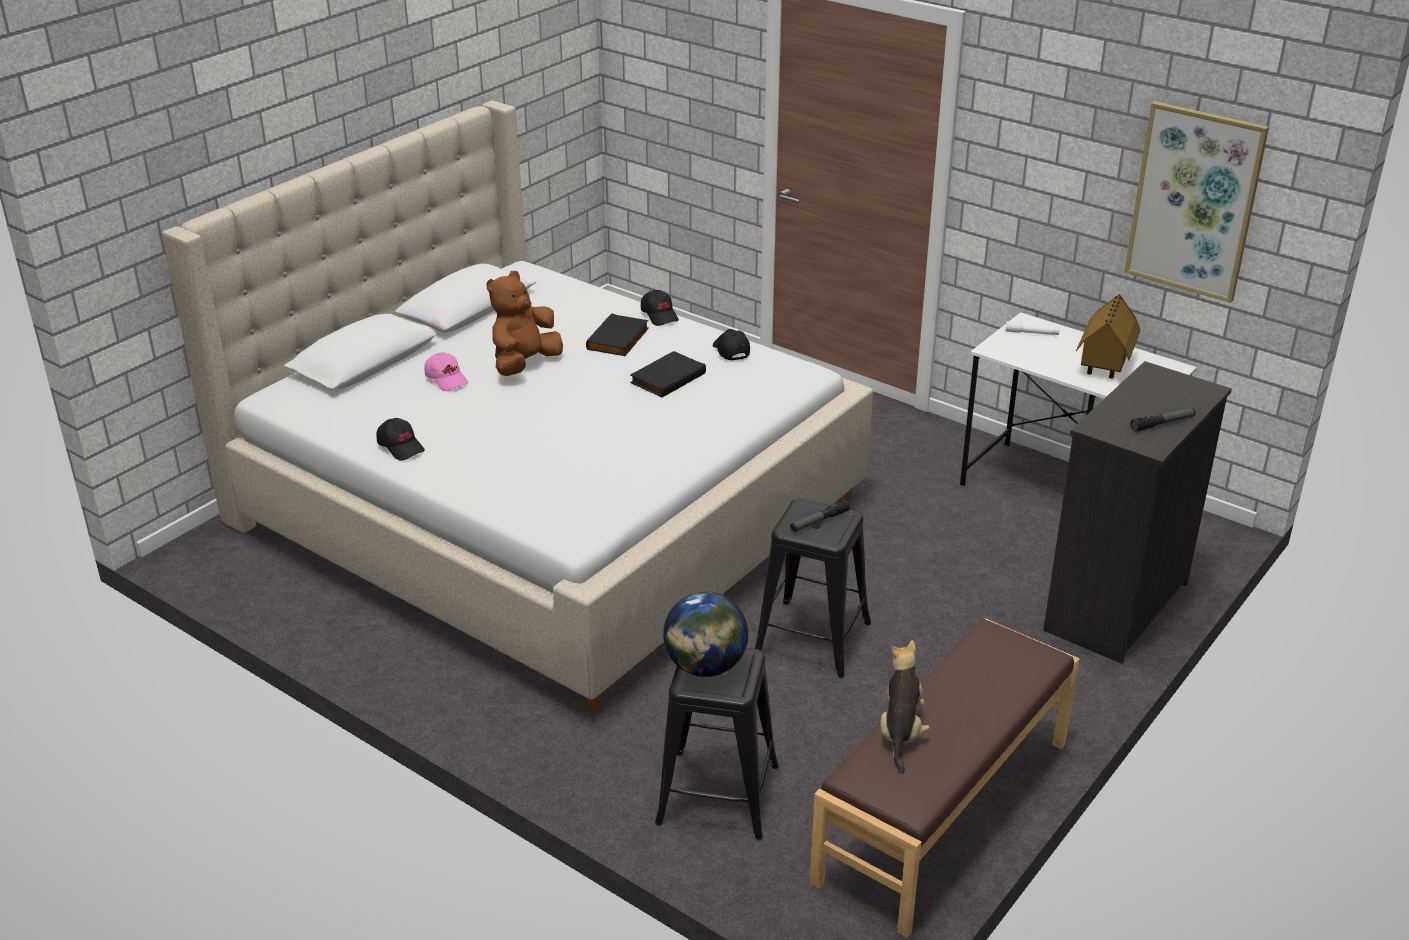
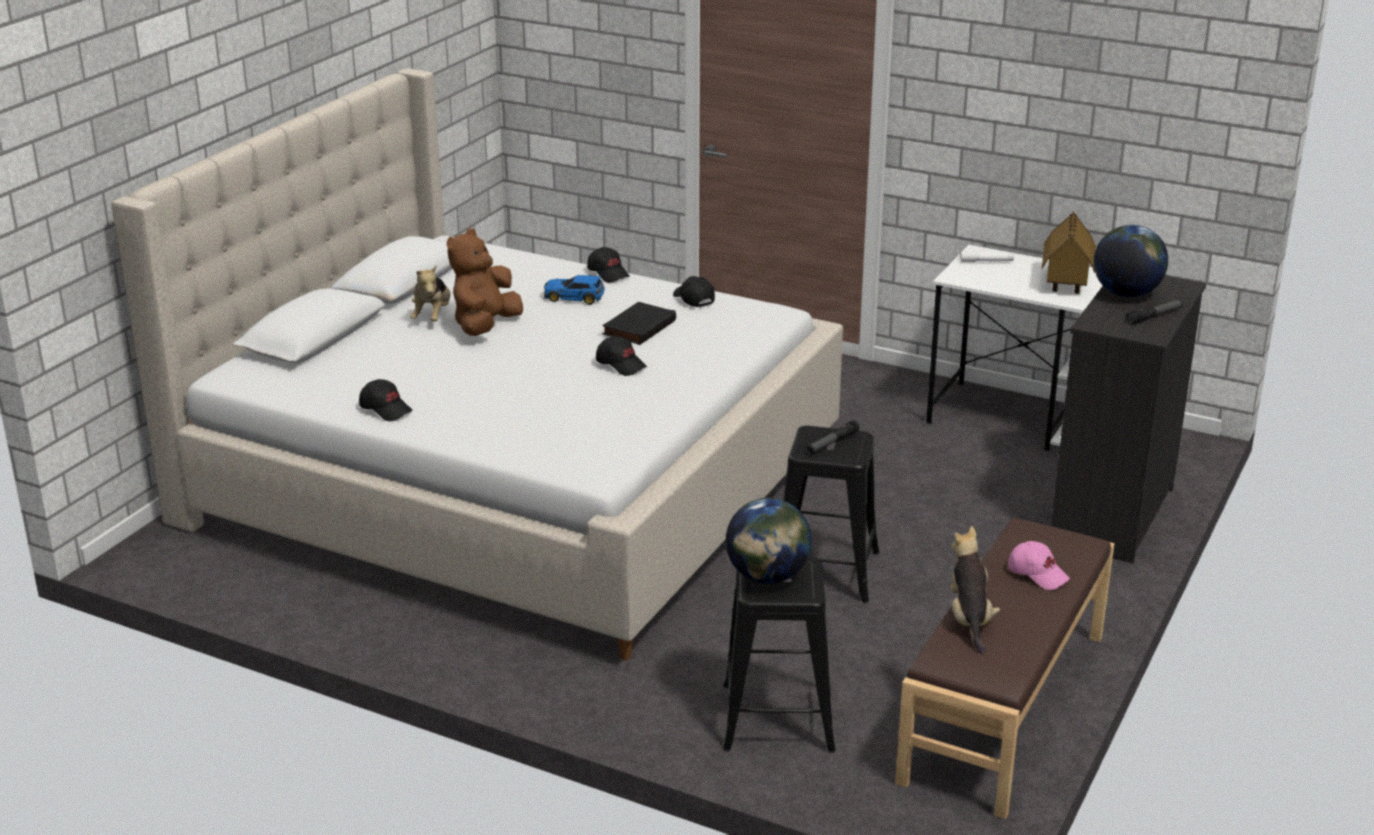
camera: 10 degrees left, 5 degrees down
pink cap [425,352,468,391] -> pink cap moved to [1008,541,1070,590]
black book [586,313,649,356] -> toy car [544,275,605,305]
picture [1124,101,1269,303] -> none
none -> plush toy [410,265,451,322]
none -> black cap [596,336,647,376]
none -> globe [1094,225,1168,297]

